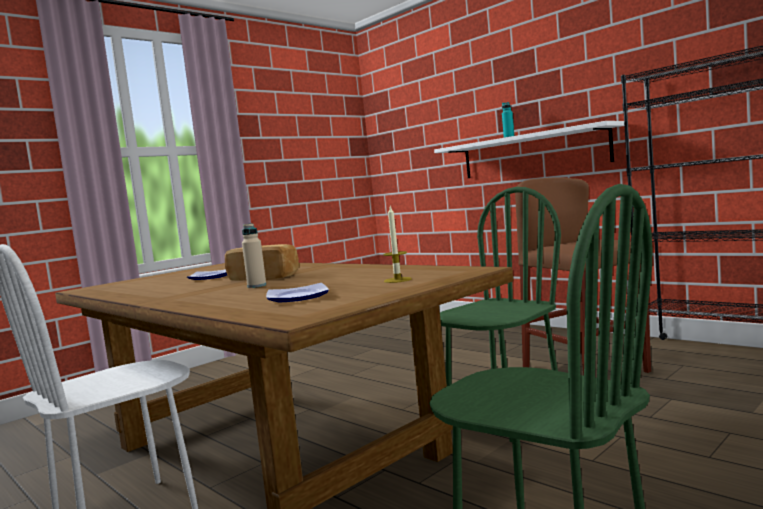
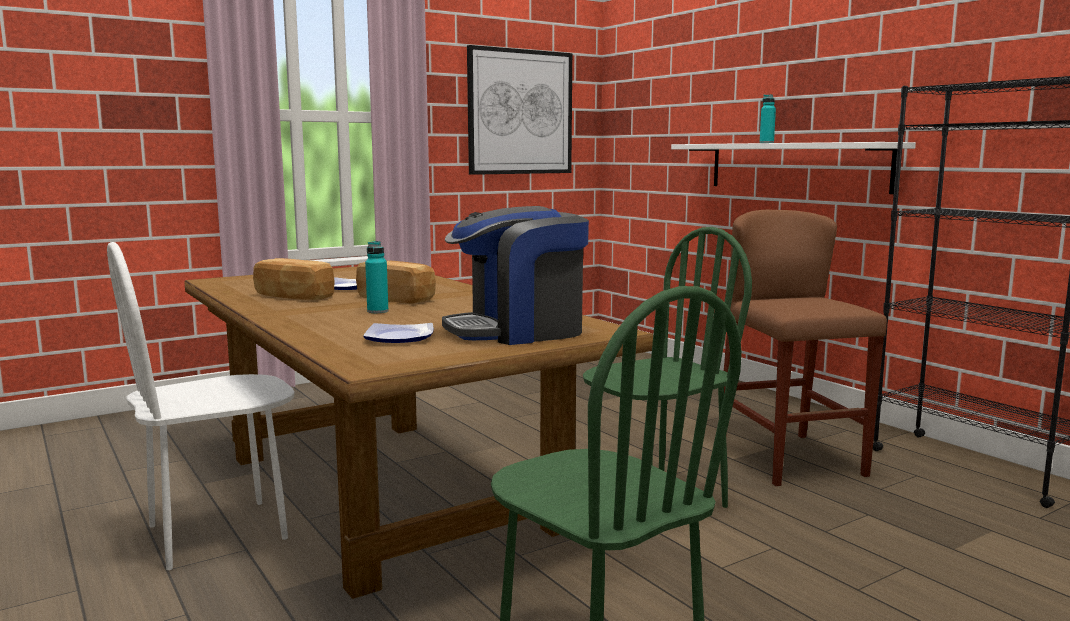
camera: 10 degrees right, 5 degrees up
beige bottle [242,223,266,288] -> turquoise bottle [365,241,389,313]
candle [383,206,412,283] -> coffee machine [442,206,589,345]
none -> bread [253,258,335,300]
none -> picture [467,45,572,175]

